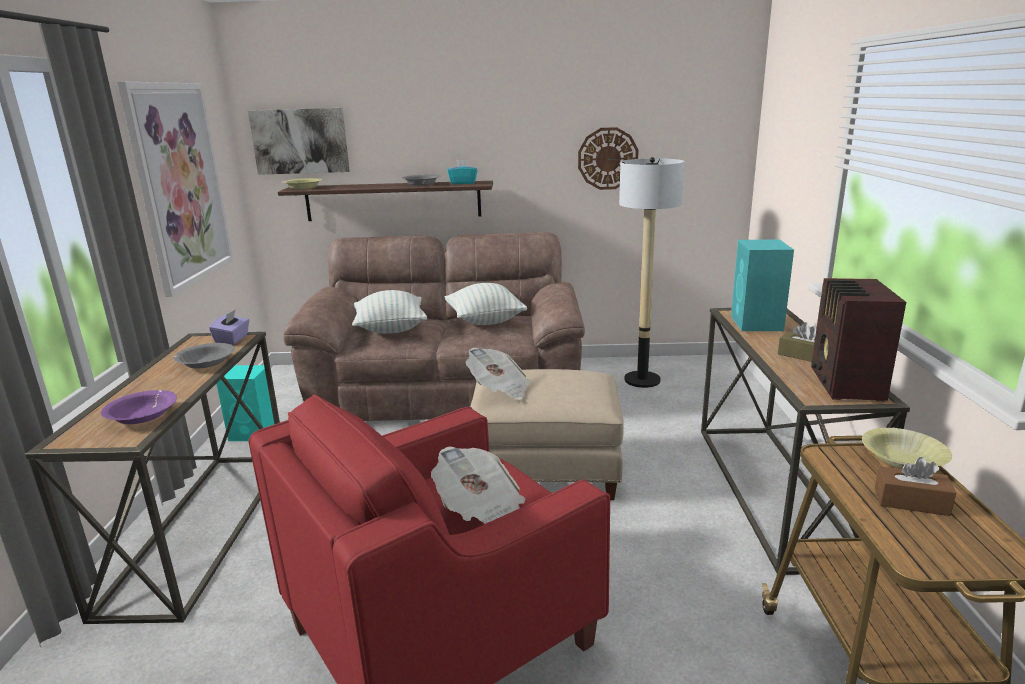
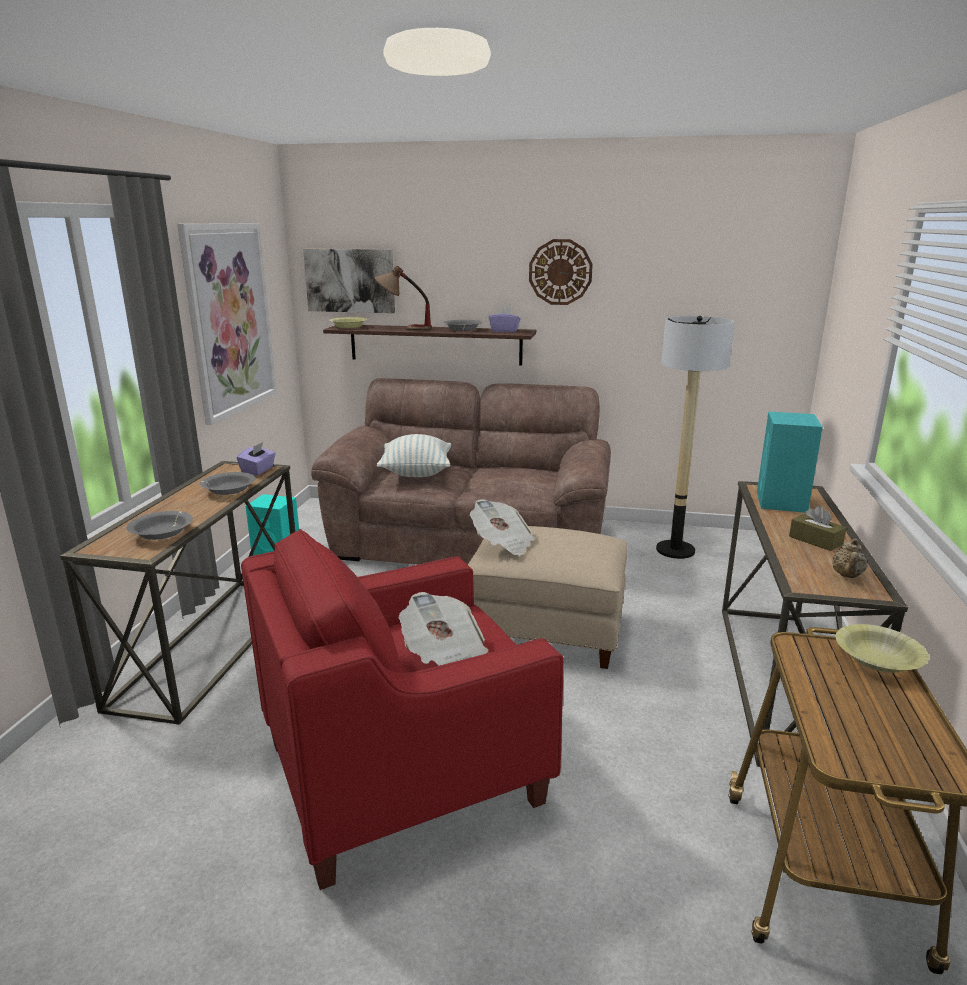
camera: 10 degrees right, 0 degrees up
purple bowl [101,390,177,424] -> grey bowl [126,511,193,540]
pillow [445,283,527,325] -> none
turquoise tissue box [447,160,478,184] -> purple tissue box [489,307,520,332]
wall clock [578,127,639,190] -> wall clock moved to [529,239,593,305]
radio [811,278,906,402] -> beige teapot [832,539,867,578]
brown tissue box [875,457,956,516] -> none
none -> table lamp [375,266,432,331]

